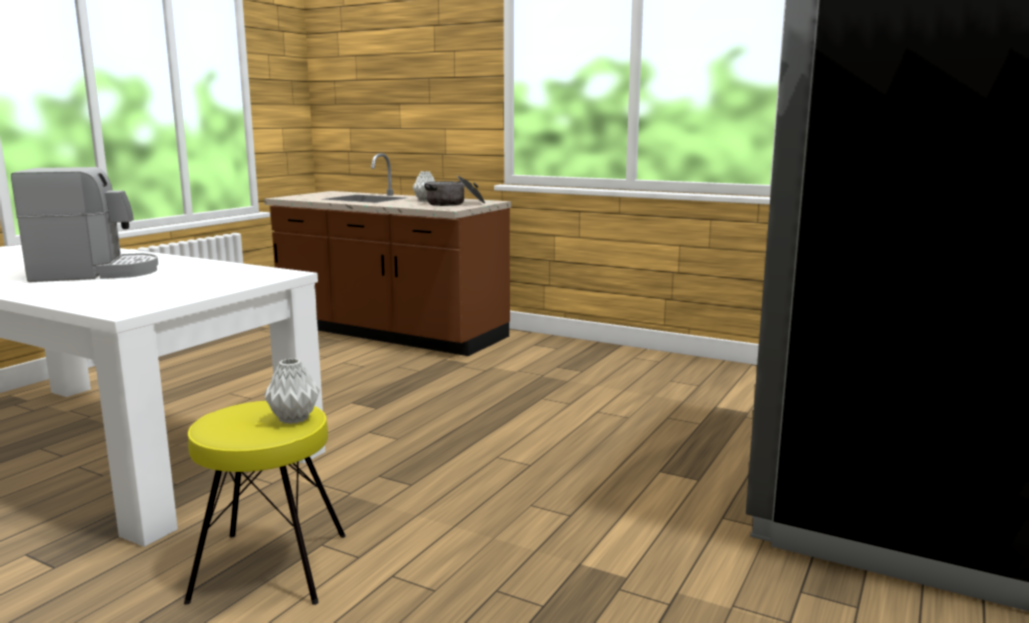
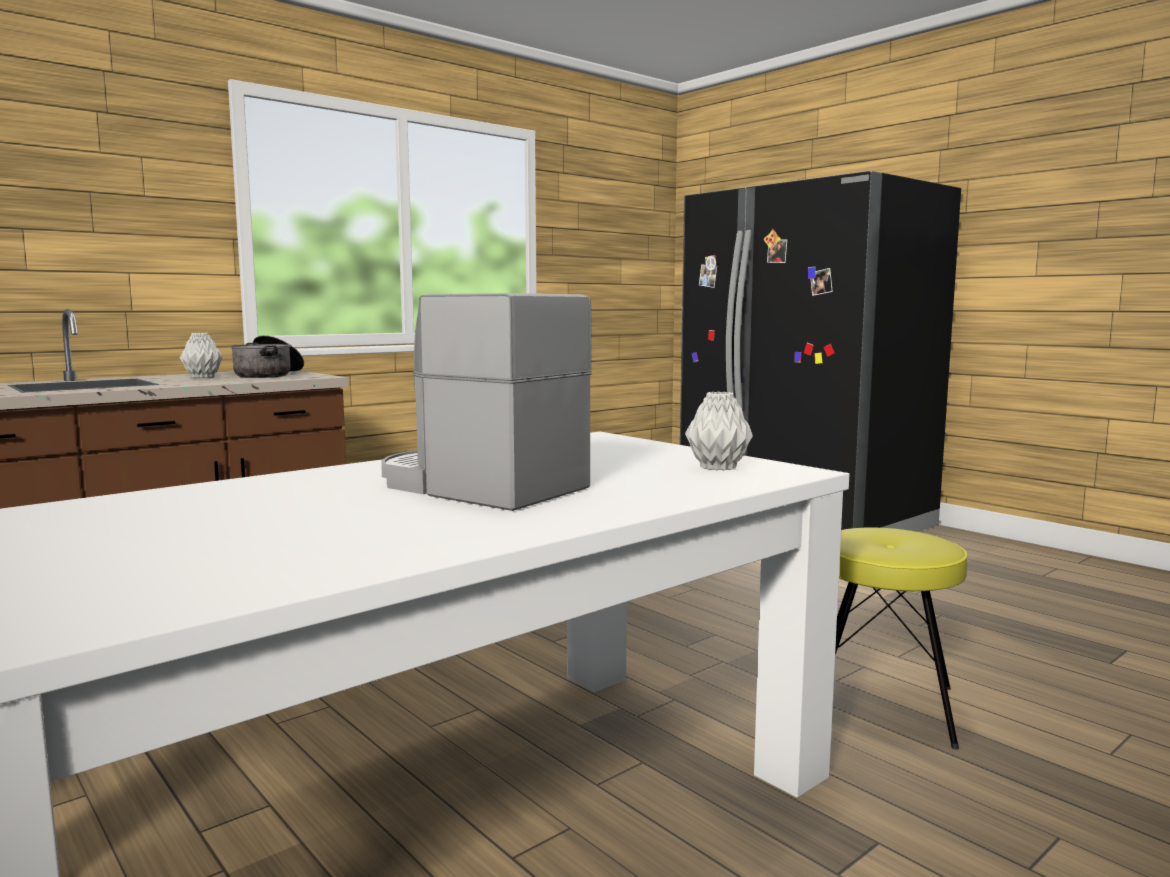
camera: 70 degrees left, 5 degrees down
coffee machine [11,167,158,282] -> coffee machine turned 60 degrees counterclockwise [381,293,592,511]
grey vase [264,358,320,424] -> grey vase moved to [685,392,753,470]

